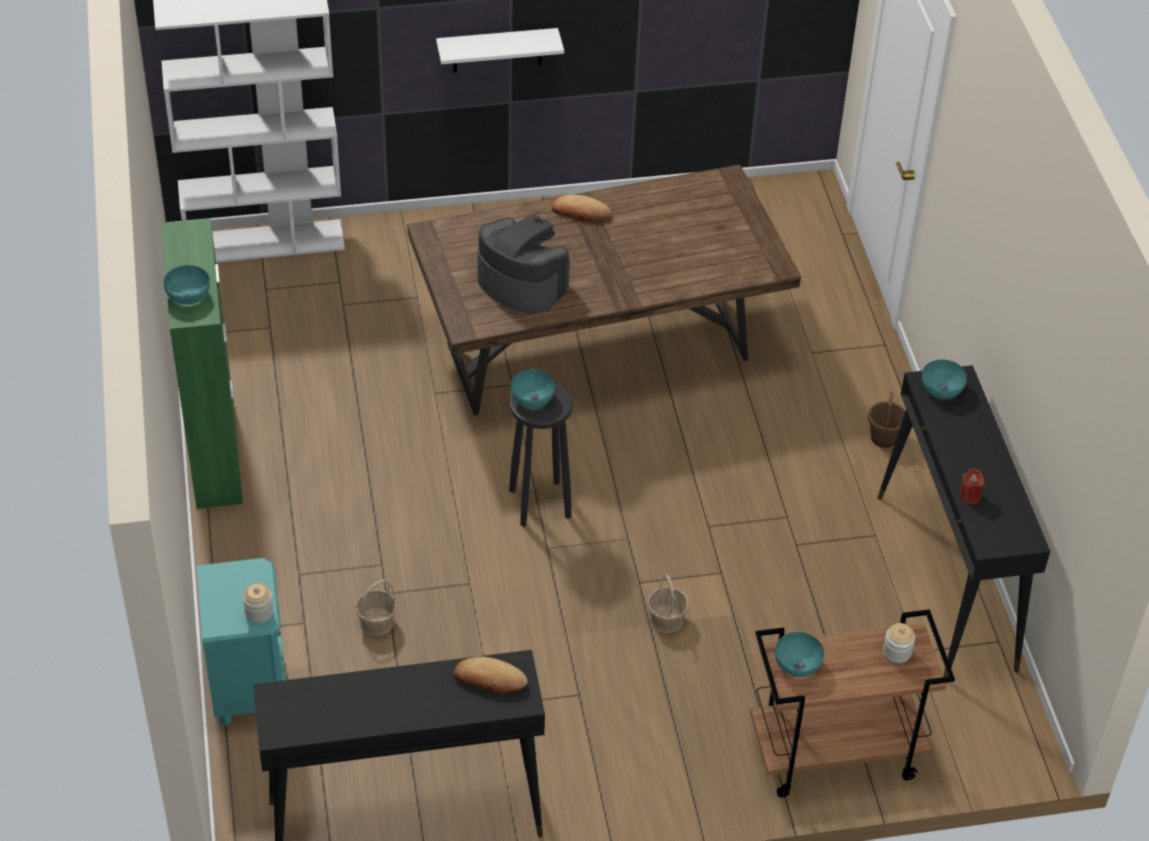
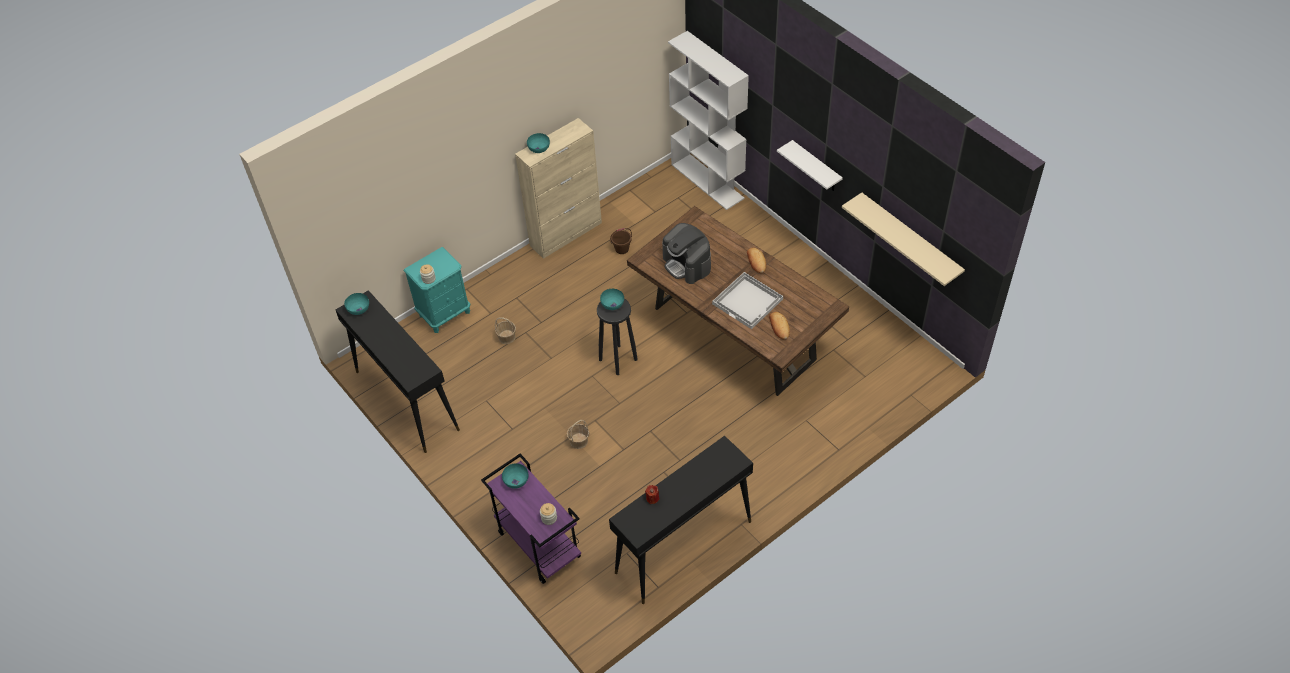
camera: 65 degrees right, 5 degrees up
green cabinet [162,219,243,509] -> beige cabinet [515,118,602,259]
bread [454,656,528,693] -> bread moved to [769,312,790,339]
coffee machine [477,215,570,314] -> coffee machine turned 135 degrees clockwise [662,223,711,284]
brown cart [750,609,955,797] -> purple cart [481,454,581,584]
brown bucket [868,391,905,448] -> brown bucket moved to [610,228,632,254]
turquoise bowl [922,359,967,399] -> turquoise bowl moved to [344,293,369,315]
none -> white tray [712,272,783,329]
none -> beige shelf [842,193,965,286]

